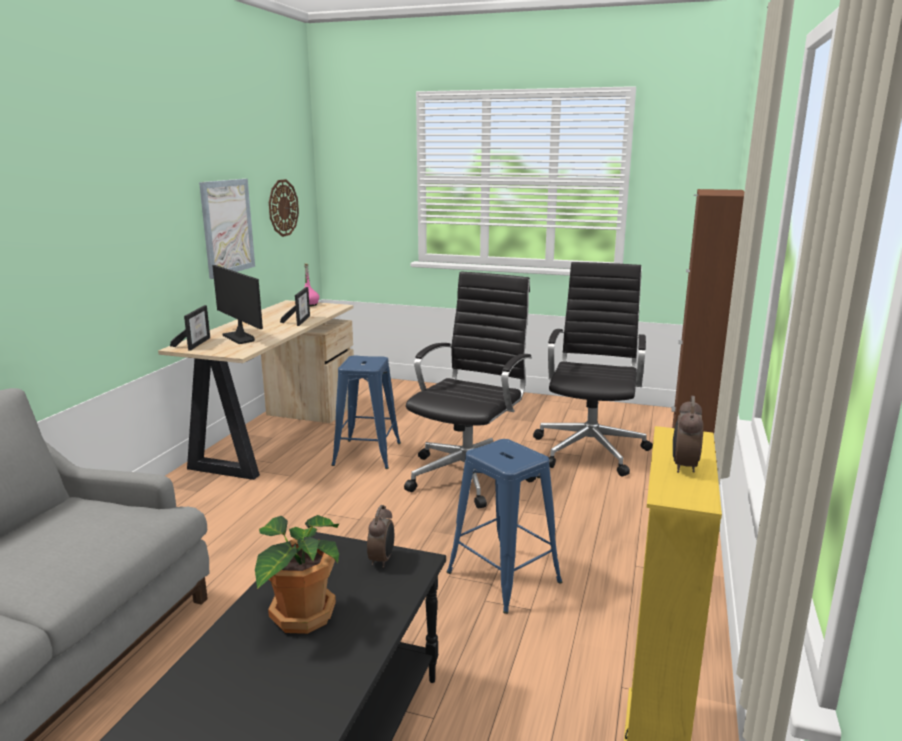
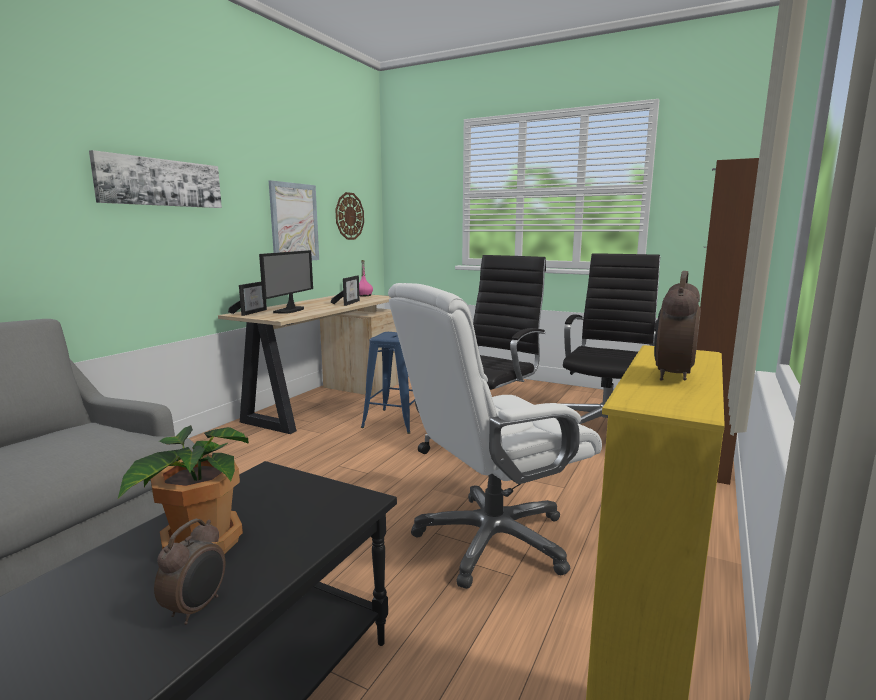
camera: 10 degrees right, 5 degrees down
monitor [212,265,263,344] -> monitor turned 45 degrees clockwise [259,250,313,314]
alarm clock [367,505,394,568] -> alarm clock moved to [154,519,225,625]
blue stool [447,439,562,614] -> white office chair [388,283,602,589]
none -> picture [89,150,222,208]

